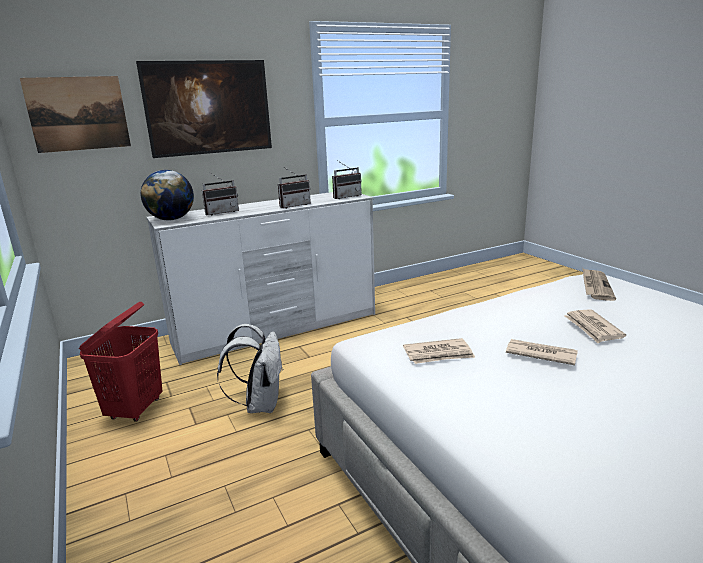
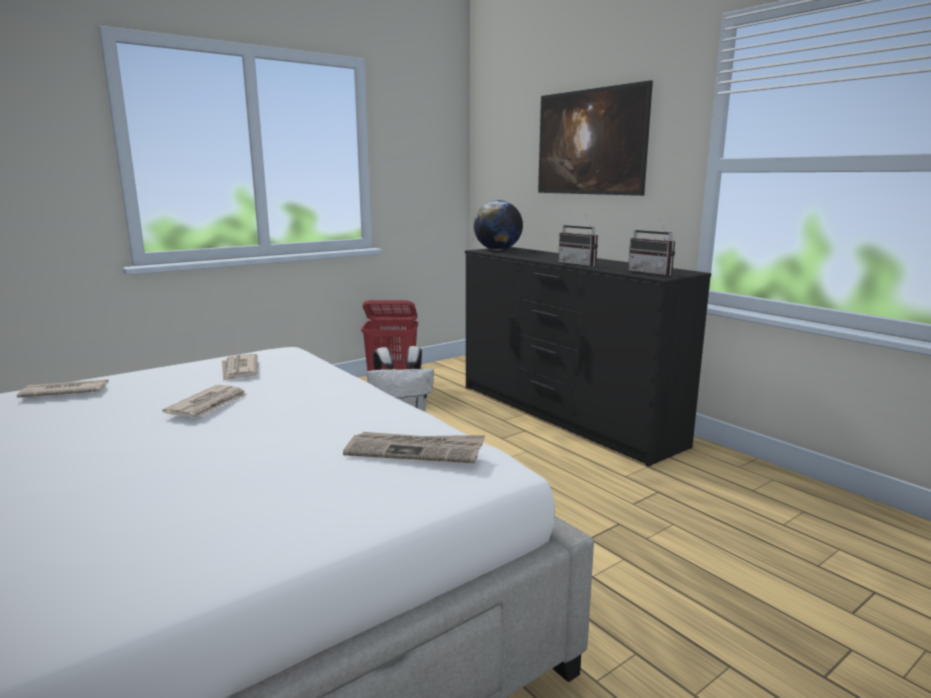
camera: 80 degrees right, 5 degrees down
picture [20,76,131,153] -> none
white dresser [146,192,375,365] -> black dresser [465,247,711,467]
radio [202,174,239,216] -> none
newspaper [564,309,626,343] -> newspaper moved to [17,379,109,398]

